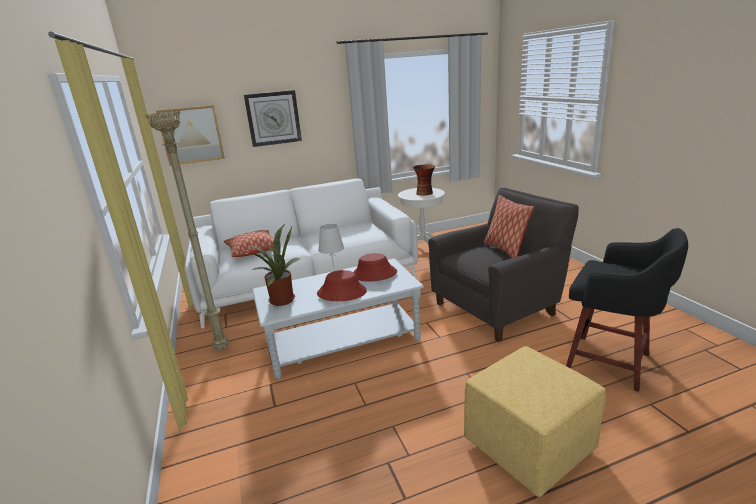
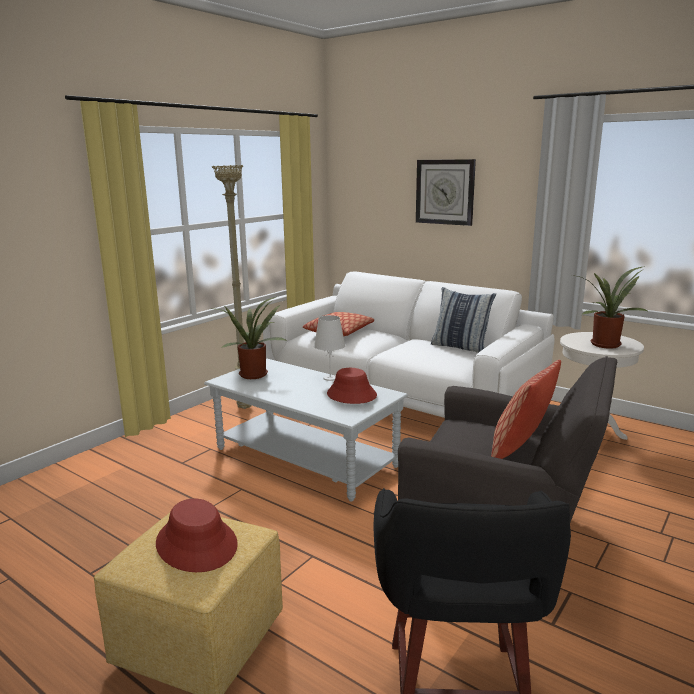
camera: 55 degrees right, 5 degrees down
picture [156,105,225,166] -> none
red hat [317,270,367,301] -> red hat moved to [156,498,238,572]
vase [413,164,435,196] -> potted plant [572,266,649,349]
none -> pillow [431,287,496,353]

